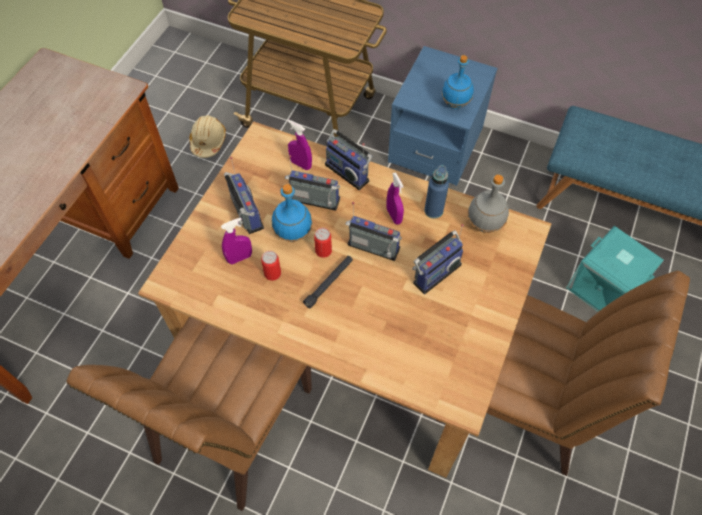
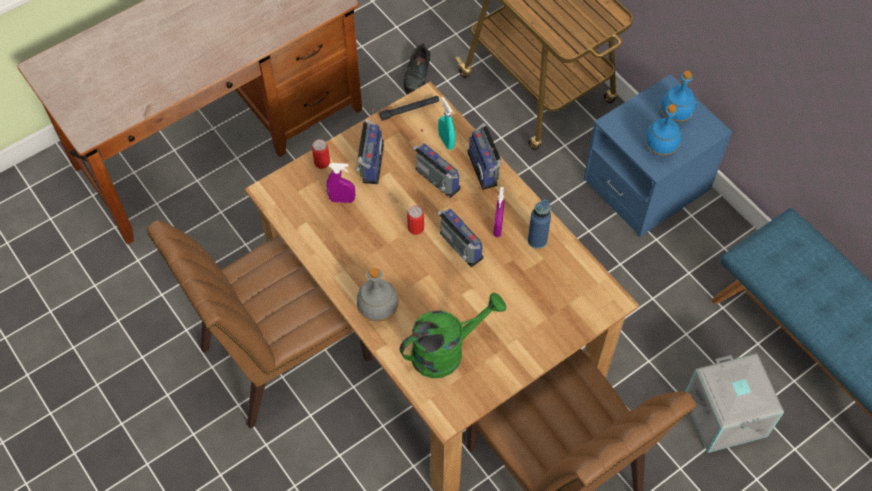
camera: 30 degrees right, 0 degrees up
beige hard hat [189,115,226,158] -> black shoe [404,43,430,95]
can [261,251,281,281] -> can moved to [312,139,330,169]
blue bottle [272,184,312,242] -> blue bottle moved to [660,71,696,123]
purple spray bottle [288,120,312,170] -> turquoise spray bottle [438,97,455,150]
black flashlight [303,256,353,308] -> black flashlight moved to [379,96,439,121]
radio [412,224,464,294] -> none
grey bottle [468,174,509,233] -> grey bottle moved to [357,268,398,322]
turquoise storage box [566,226,664,312] -> grey storage box [685,353,784,453]
none -> green watering can [400,293,506,378]

